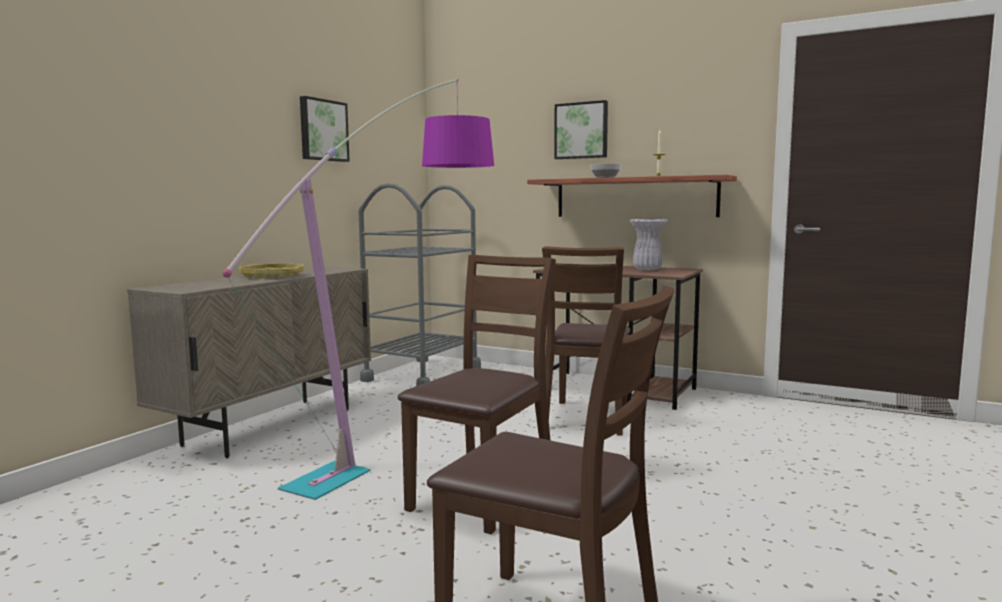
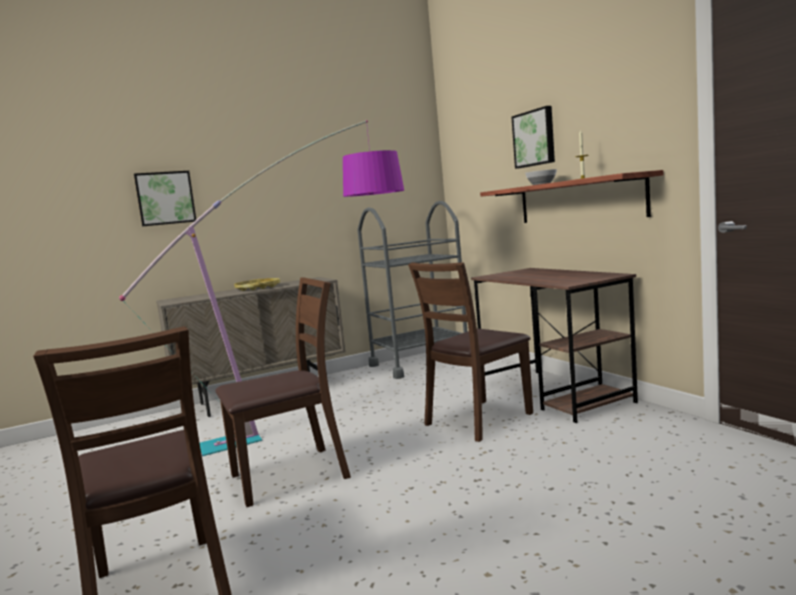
camera: 35 degrees right, 0 degrees up
picture [300,96,350,162] -> picture moved to [134,171,196,226]
white vase [630,219,668,270] -> none

